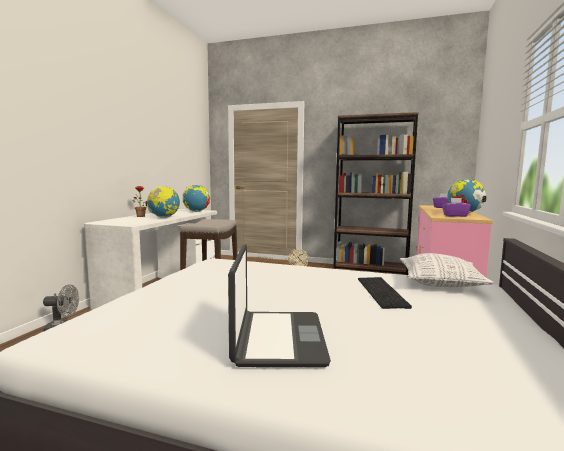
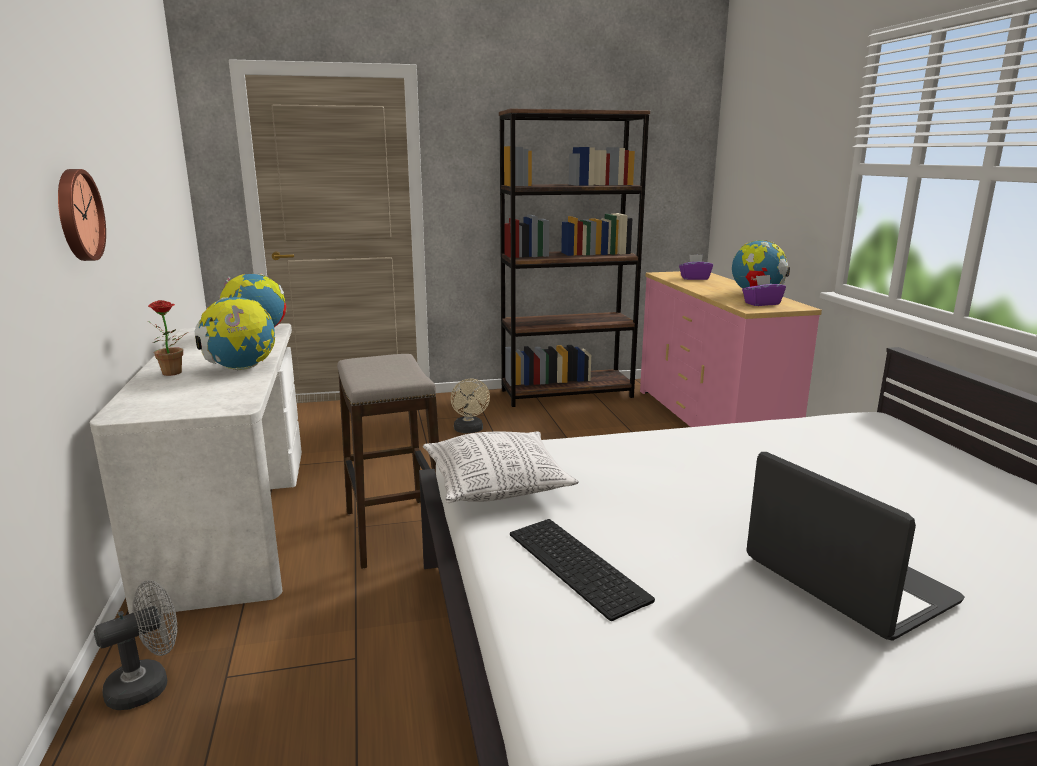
camera: 30 degrees left, 10 degrees up
keyboard [358,277,412,309] -> keyboard moved to [510,519,655,621]
pillow [400,253,495,287] -> pillow moved to [423,432,579,503]
none -> wall clock [58,169,106,261]

